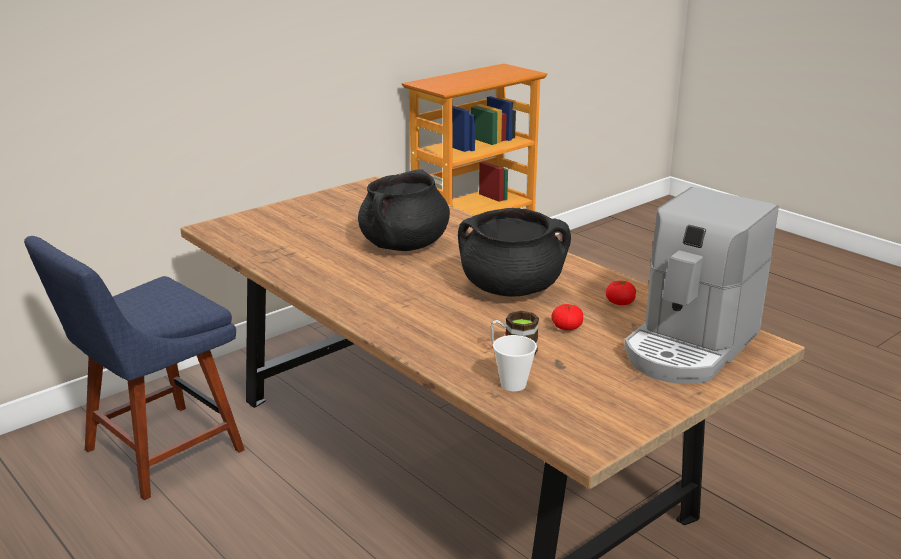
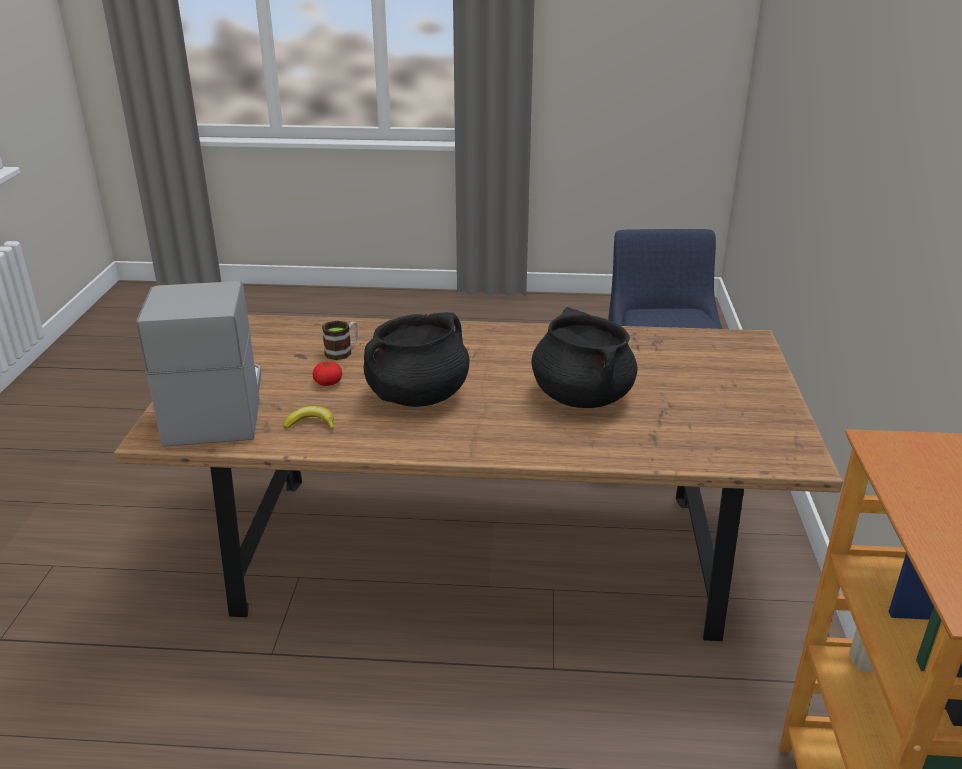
camera: 135 degrees right, 5 degrees up
cup [493,335,537,391] -> none
tomato [606,280,636,305] -> banana [283,406,334,430]

